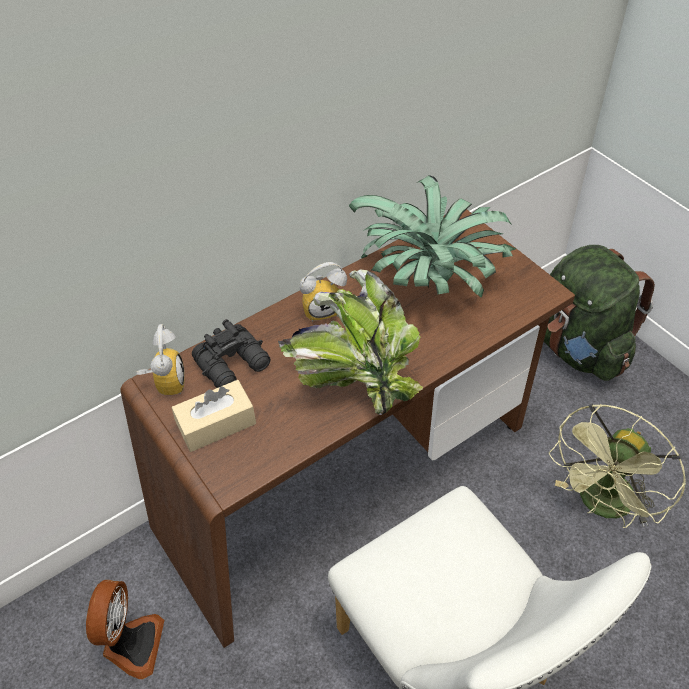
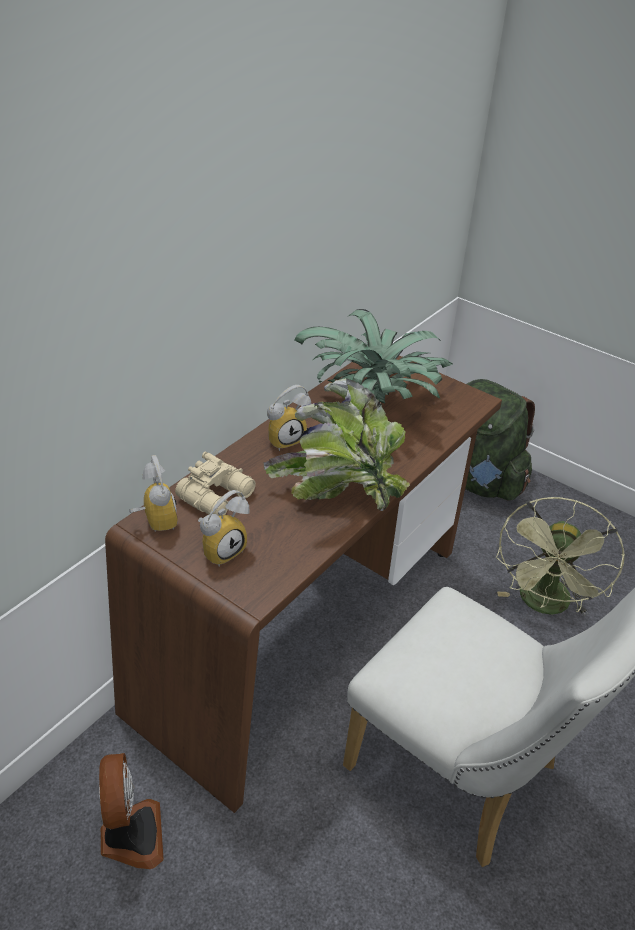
camera: 20 degrees left, 10 degrees down
beige tissue box [171,380,256,452] -> alarm clock [198,490,249,567]
black binoculars [192,319,271,388] -> beige binoculars [175,452,256,516]

